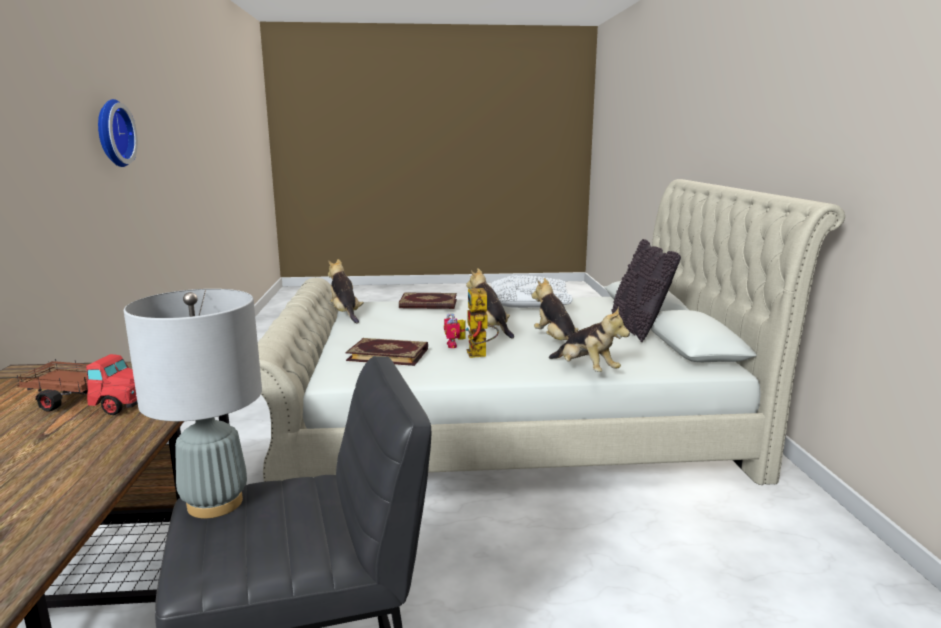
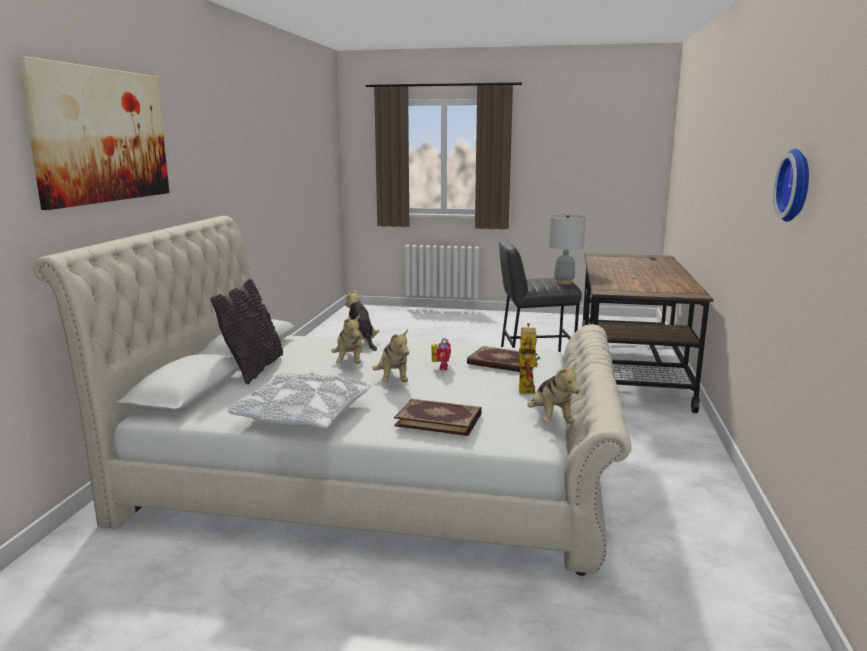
camera: 165 degrees left, 0 degrees up
toy truck [17,354,138,415] -> none
toy robot [466,288,499,358] -> toy robot moved to [510,323,541,394]
none -> picture [17,56,169,210]

